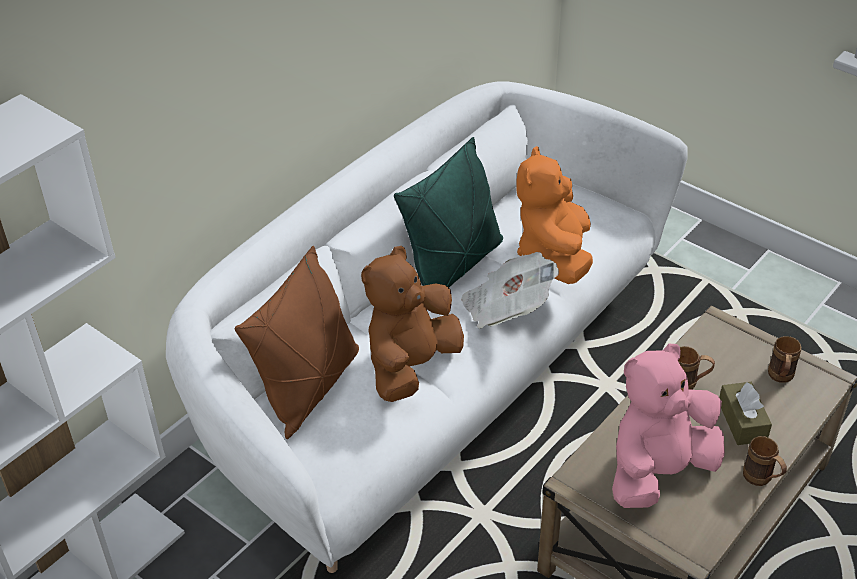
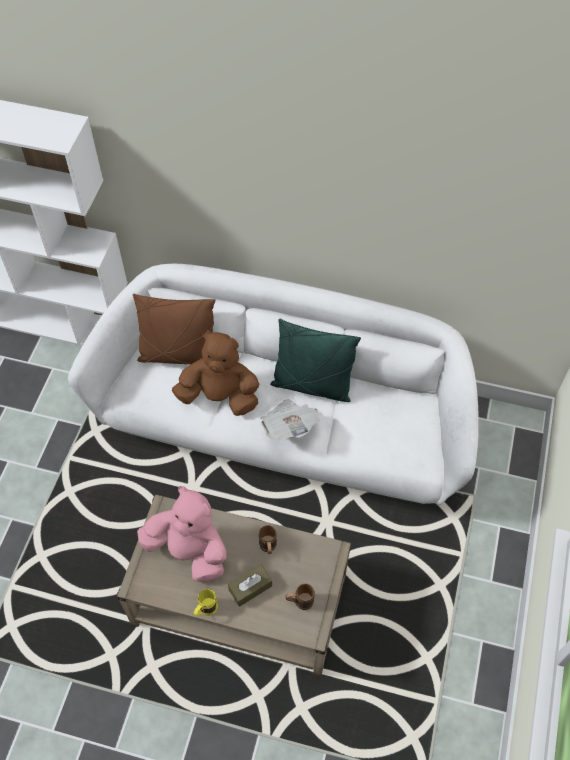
camera: 65 degrees right, 15 degrees up
orange plush toy [516,146,593,284] -> none
brown mug [743,436,787,486] -> yellow mug [193,589,218,617]

